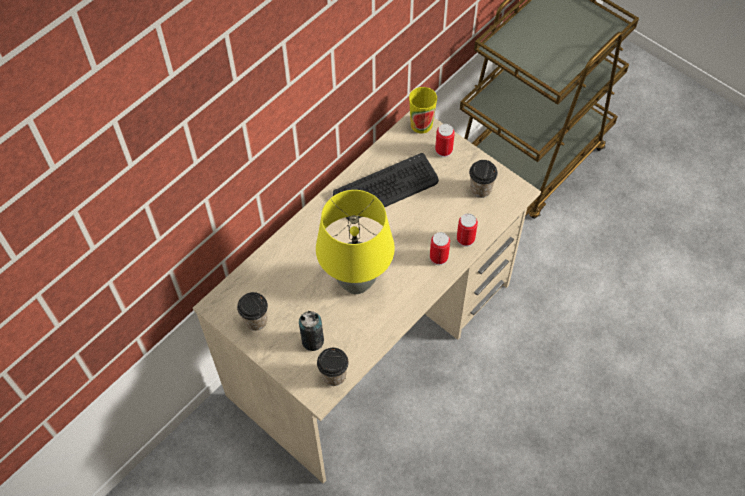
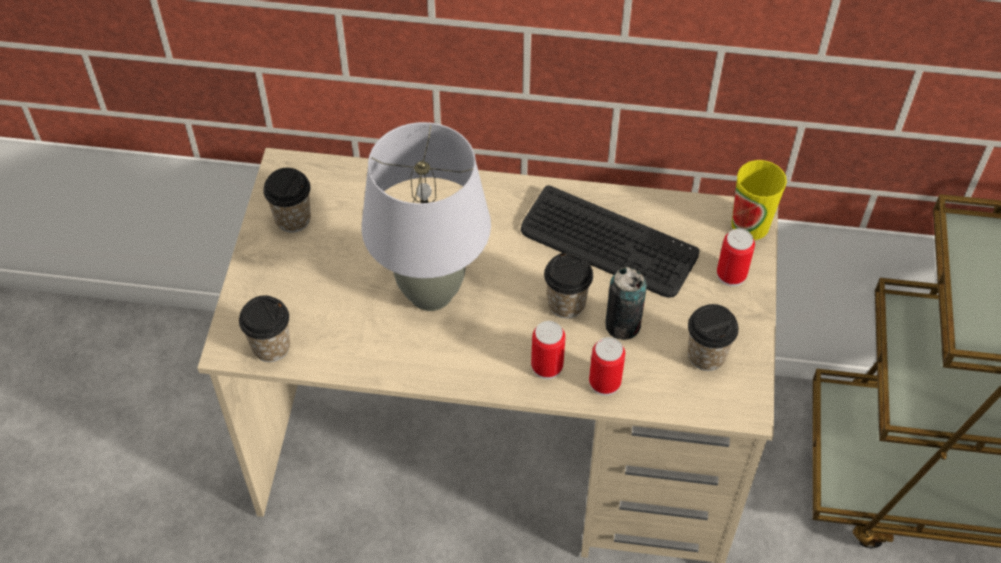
camera: 55 degrees right, 5 degrees down
can [299,311,324,351] -> can moved to [605,267,647,340]
yellow table lamp [316,190,395,294] -> grey table lamp [361,122,491,311]
none -> cup [544,252,593,318]

